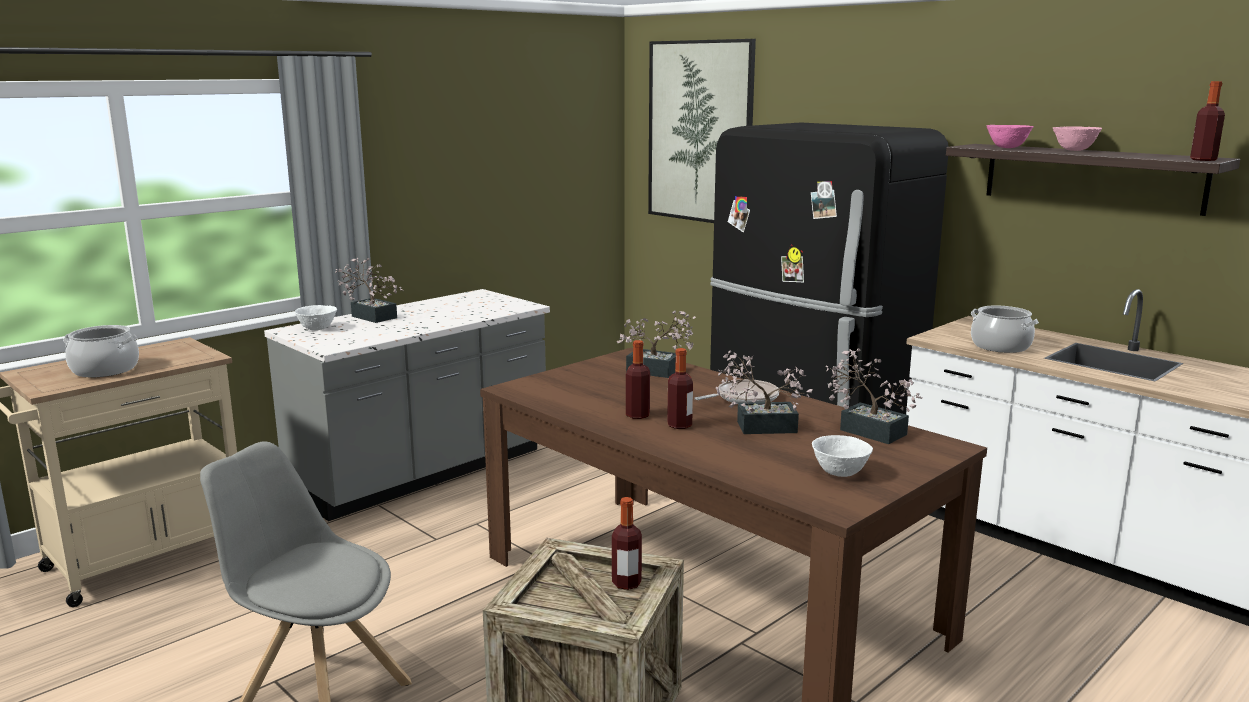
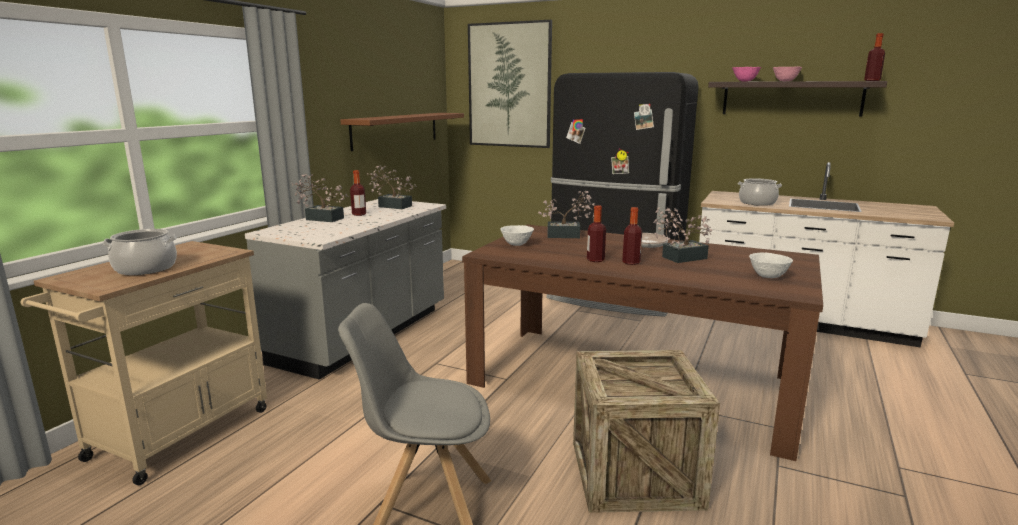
camera: 20 degrees left, 0 degrees up
white bowl [294,305,337,331] -> white bowl moved to [500,225,534,246]
bottle [612,497,642,590] -> bottle moved to [350,170,366,216]
potted plant [825,348,922,444] -> potted plant moved to [367,165,417,209]
none -> brown shelf [340,113,464,151]

